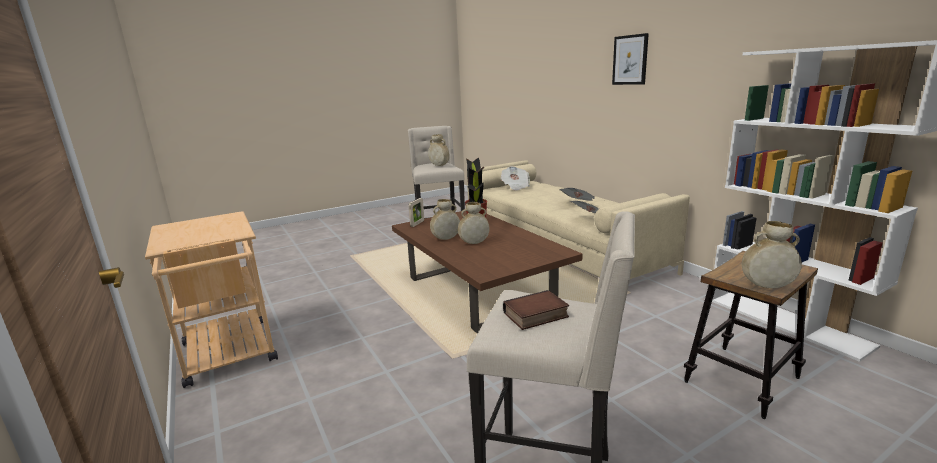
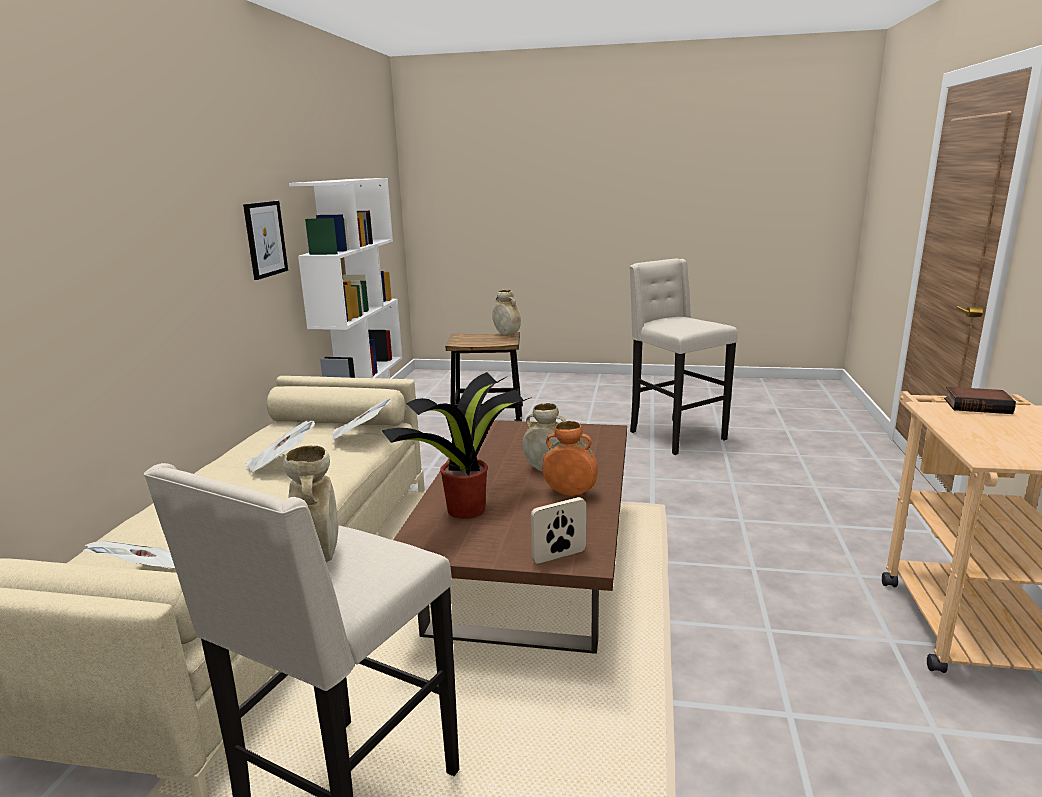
camera: 140 degrees left, 0 degrees up
beige vase [430,199,460,240] -> orange vase [542,421,598,496]
book [503,290,569,330] -> book moved to [944,387,1016,414]
picture [612,33,649,85] -> picture moved to [243,201,288,280]

